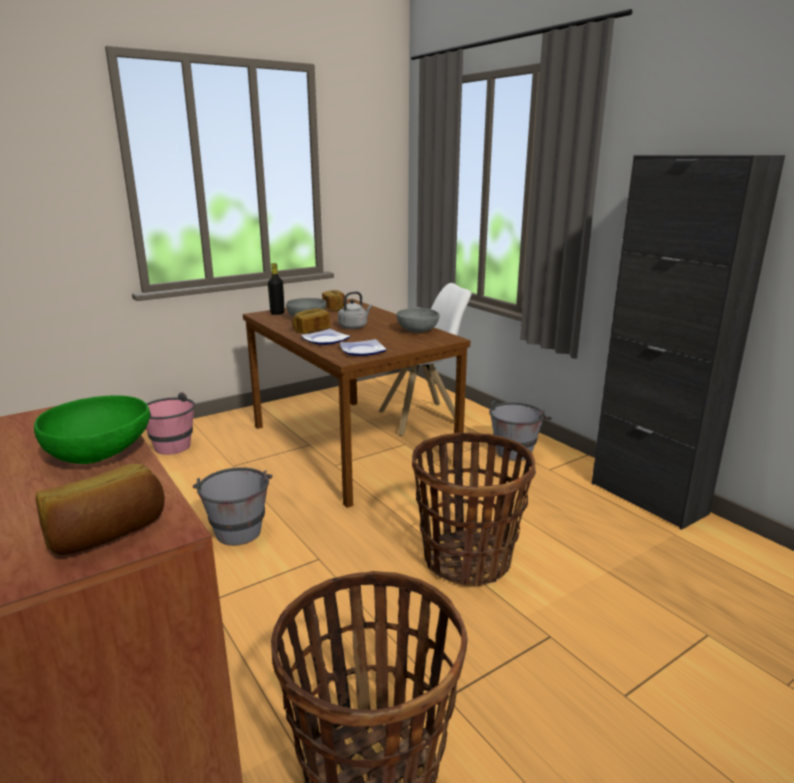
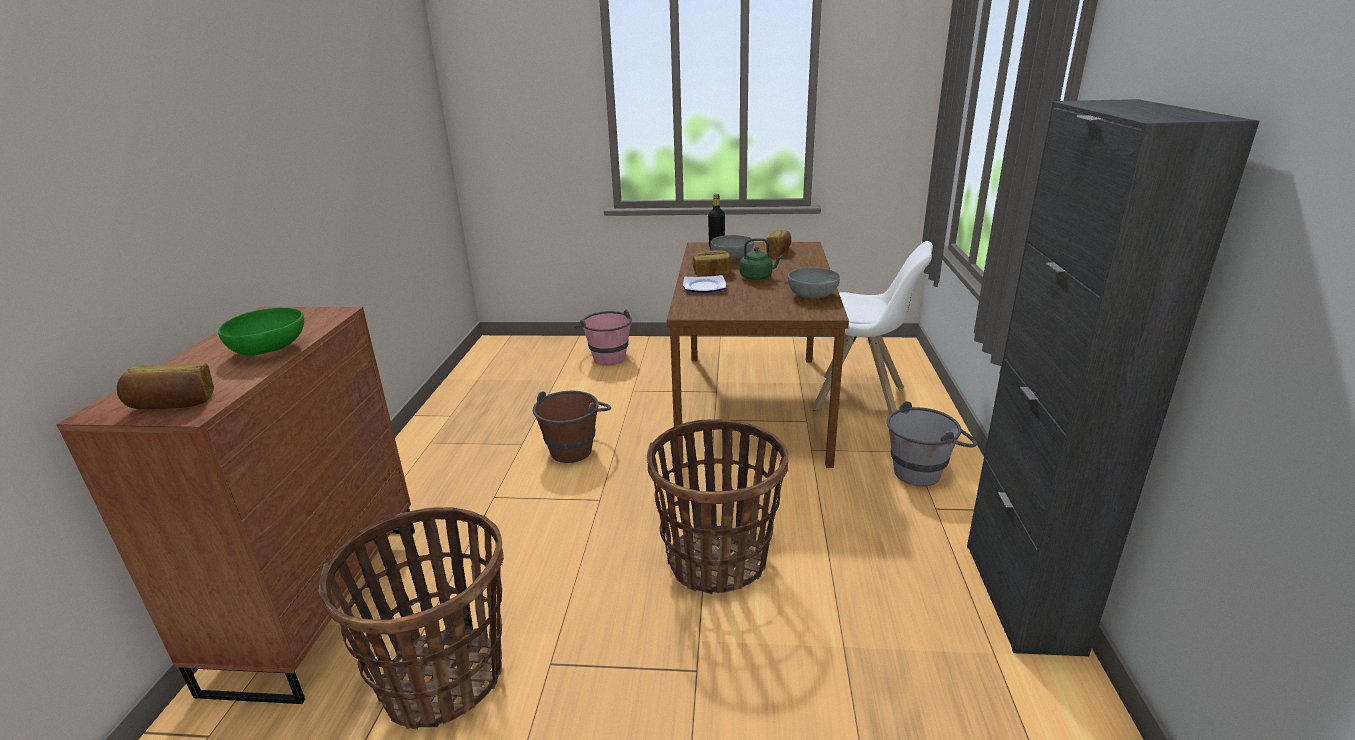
camera: 40 degrees right, 5 degrees up
grey bucket [193,467,272,546] -> brown bucket [533,391,611,463]
grey kettle [338,291,372,329] -> green kettle [740,238,783,280]
plate [340,339,387,356] -> none

